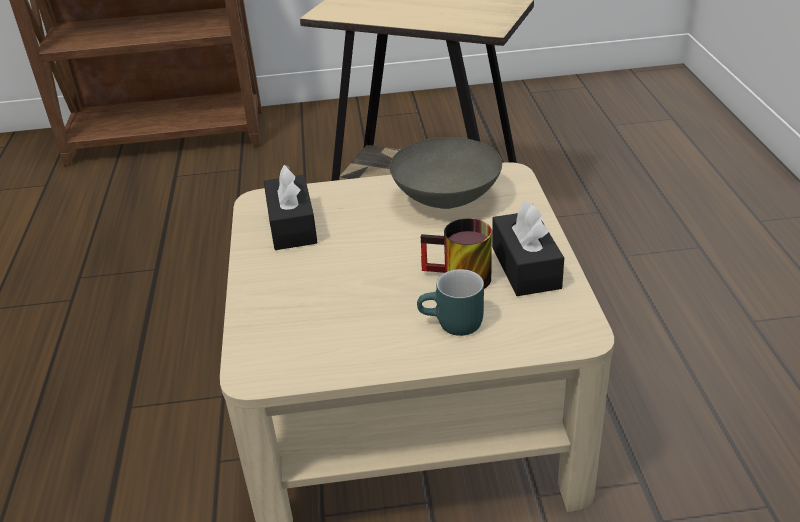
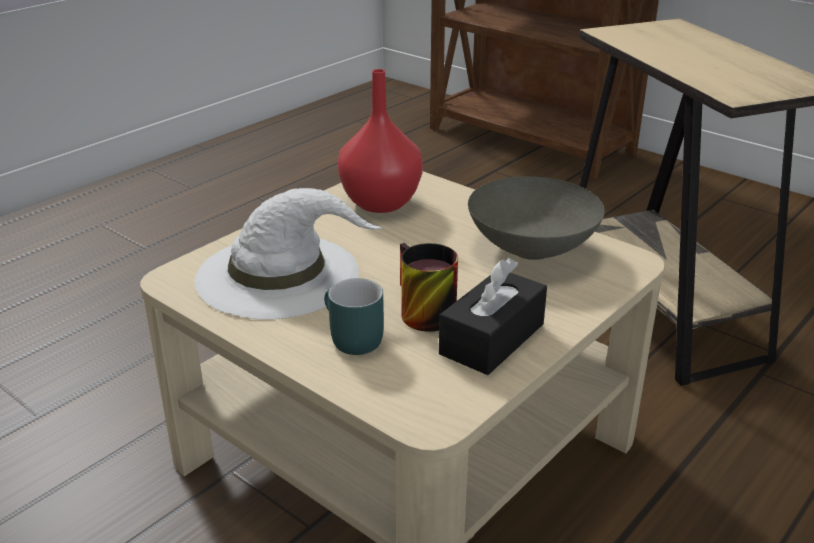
camera: 45 degrees right, 5 degrees down
black tissue box [264,165,318,250] -> red vase [338,69,423,213]
none -> white hat [195,188,385,320]

